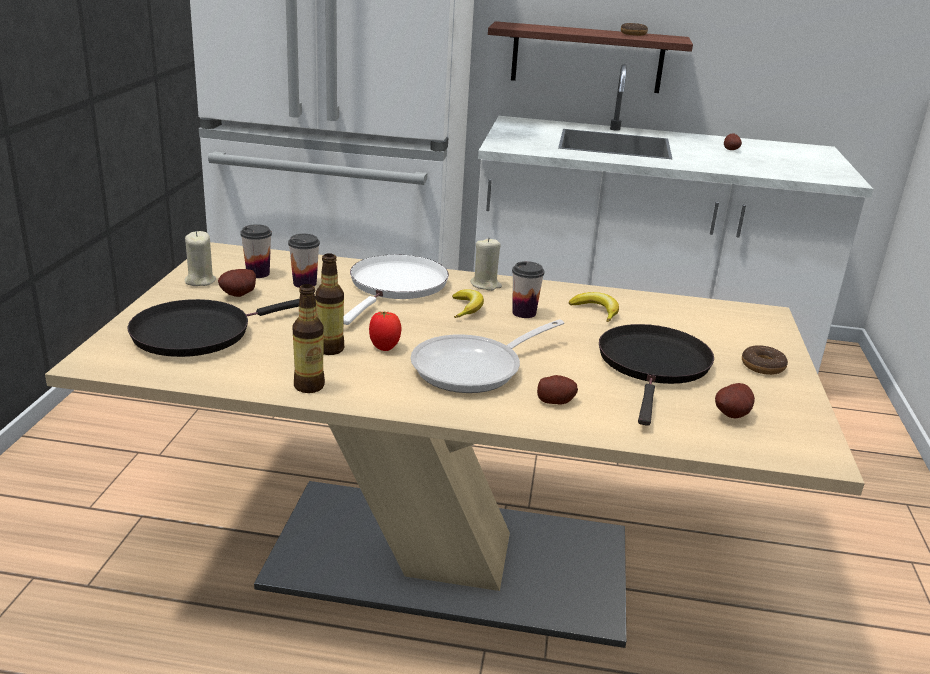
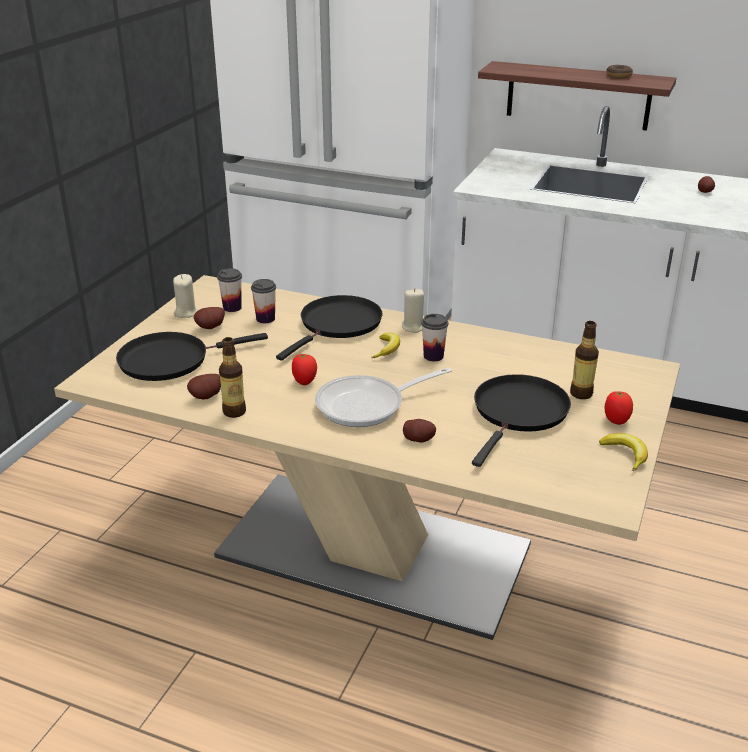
camera: 15 degrees right, 5 degrees up
bottle [315,253,345,355] -> bottle moved to [570,321,599,399]
white frying pan [343,254,449,325] -> black frying pan [276,295,383,361]
banana [569,292,619,322] -> banana moved to [599,433,648,471]
potato [715,383,755,418] -> potato moved to [187,374,221,399]
donut [742,345,788,375] -> tomato [605,391,633,425]

